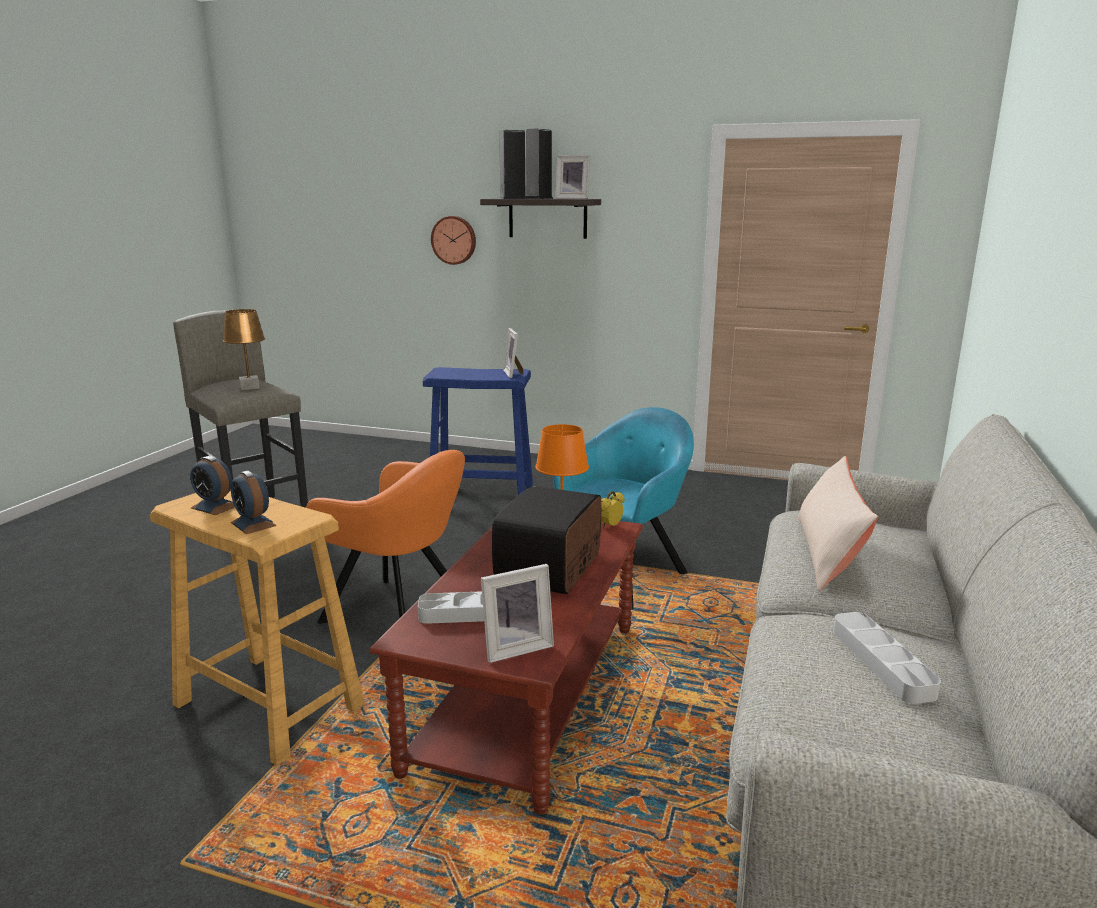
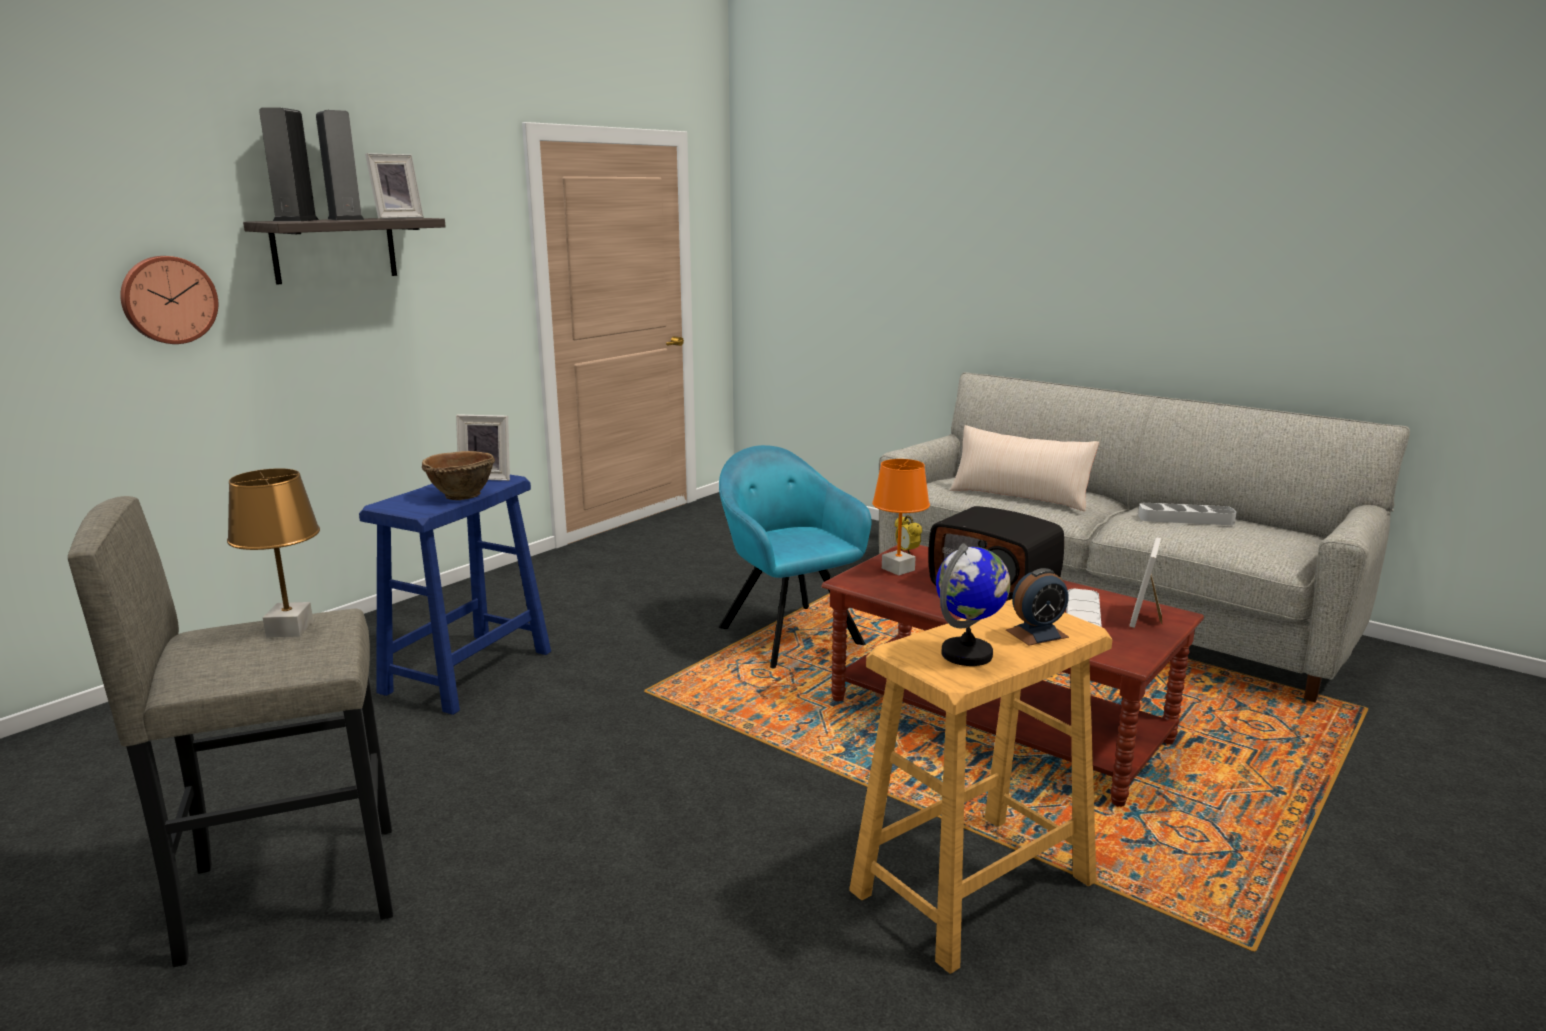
camera: 70 degrees left, 0 degrees up
alarm clock [190,456,235,515] -> globe [936,543,1011,666]
orange armchair [306,450,465,624] -> none
picture frame [481,564,554,663] -> picture frame turned 150 degrees counterclockwise [1129,537,1162,628]
none -> brown bowl [422,451,495,500]

